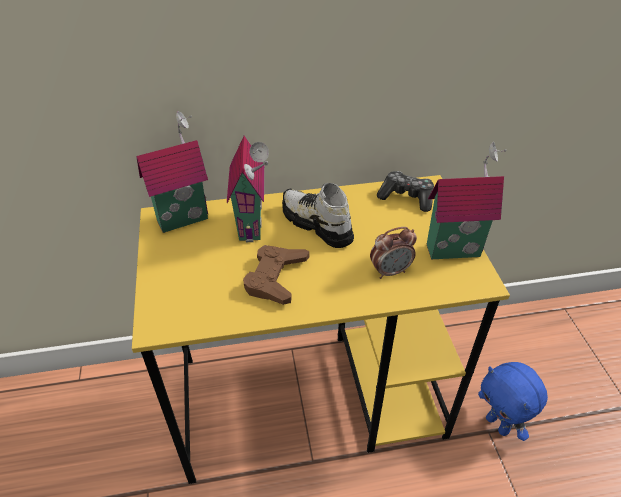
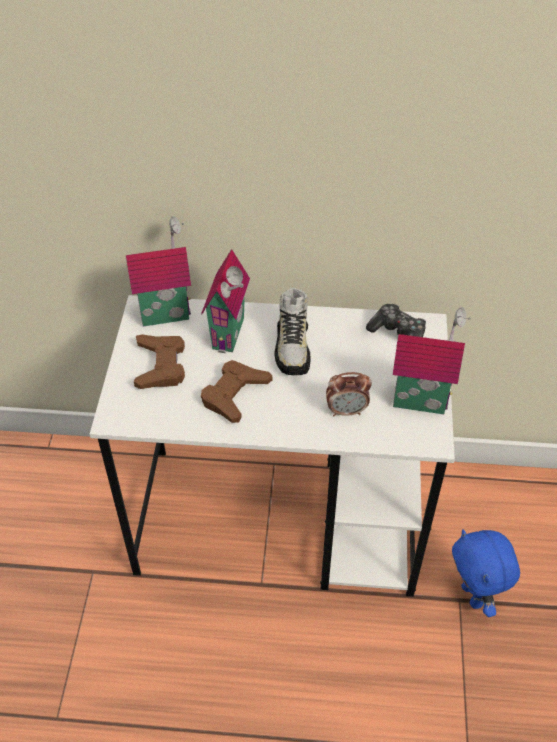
camera: 15 degrees right, 5 degrees up
yellow desk [132,175,510,484] -> white desk [89,295,455,597]
shoe [282,183,354,248] -> shoe turned 150 degrees counterclockwise [274,288,310,375]
none -> brown game controller [134,334,185,389]

